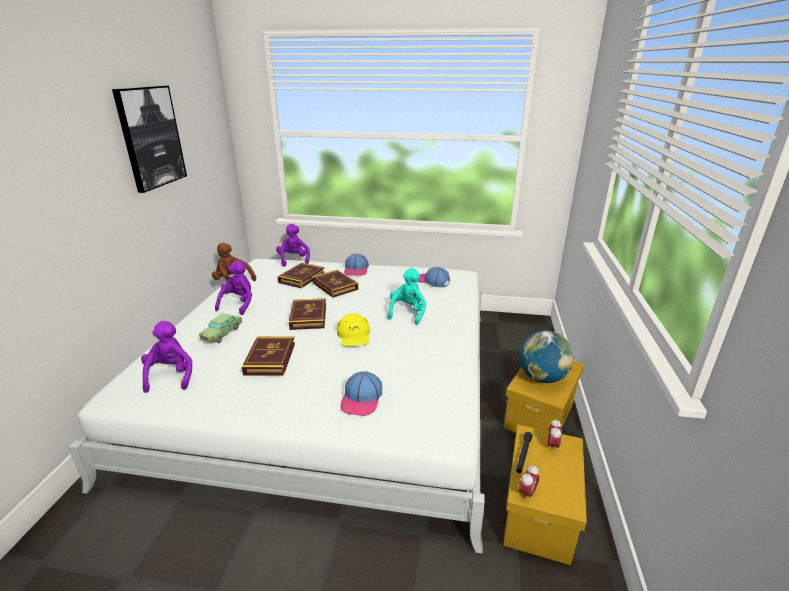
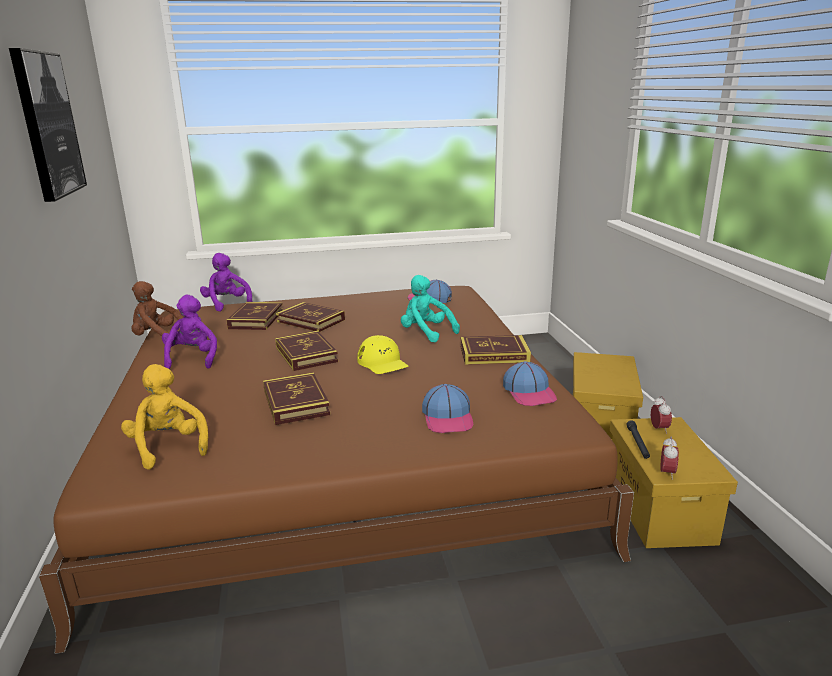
camera: 20 degrees left, 5 degrees down
white bed [68,259,485,553] -> brown bed [39,286,634,654]
purple plush toy [141,321,192,393] -> yellow plush toy [121,364,208,469]
toy car [199,314,242,343] -> none
cap [344,253,369,276] -> cap moved to [503,361,557,406]
turquoise plush toy [387,268,426,325] -> turquoise plush toy turned 45 degrees counterclockwise [401,275,460,342]
globe [519,331,574,383] -> none
none -> book [460,335,531,365]

